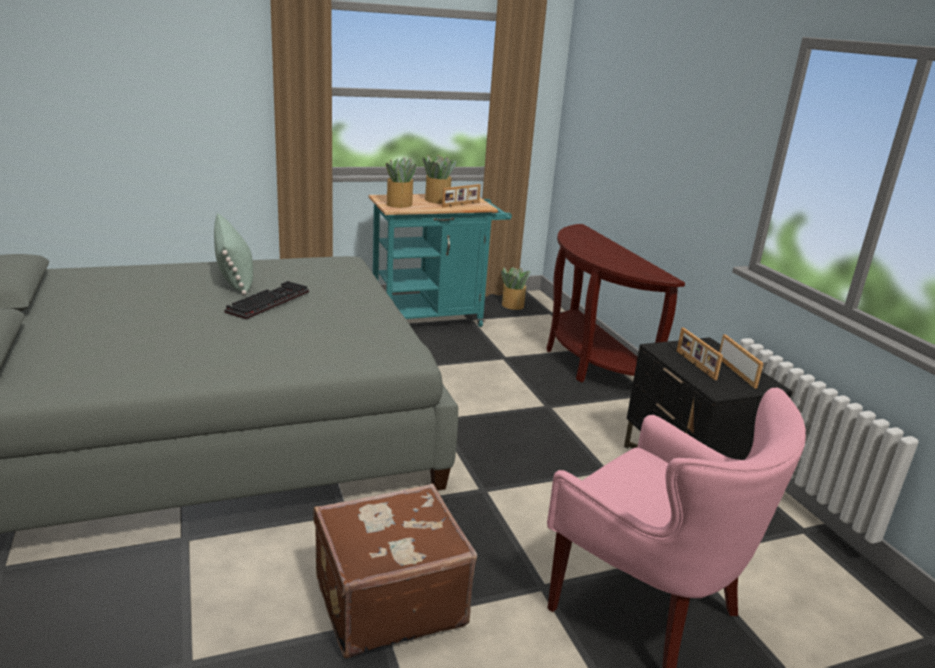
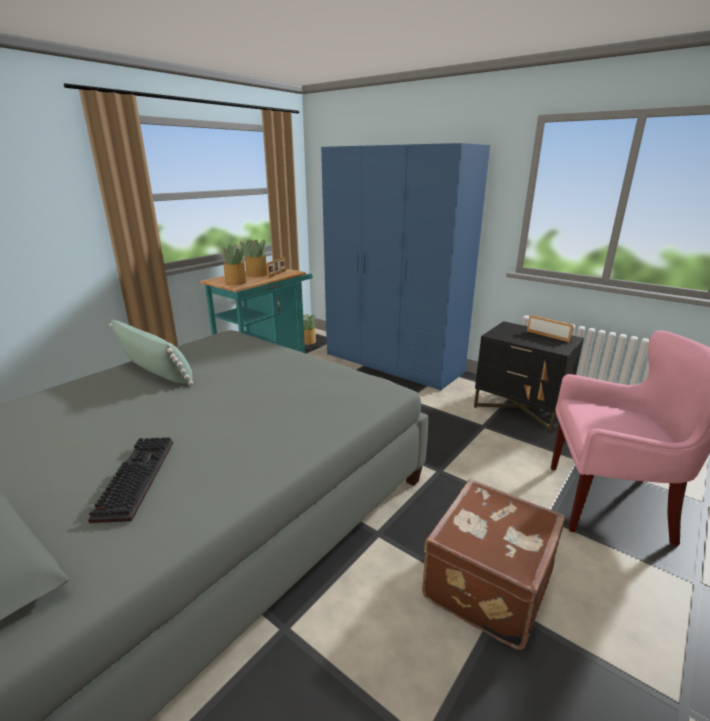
camera: 30 degrees left, 0 degrees up
keyboard [224,281,309,320] -> keyboard moved to [88,437,173,523]
brown console table [546,224,685,383] -> blue wardrobe [321,143,490,391]
picture frame [677,328,723,380] -> none

